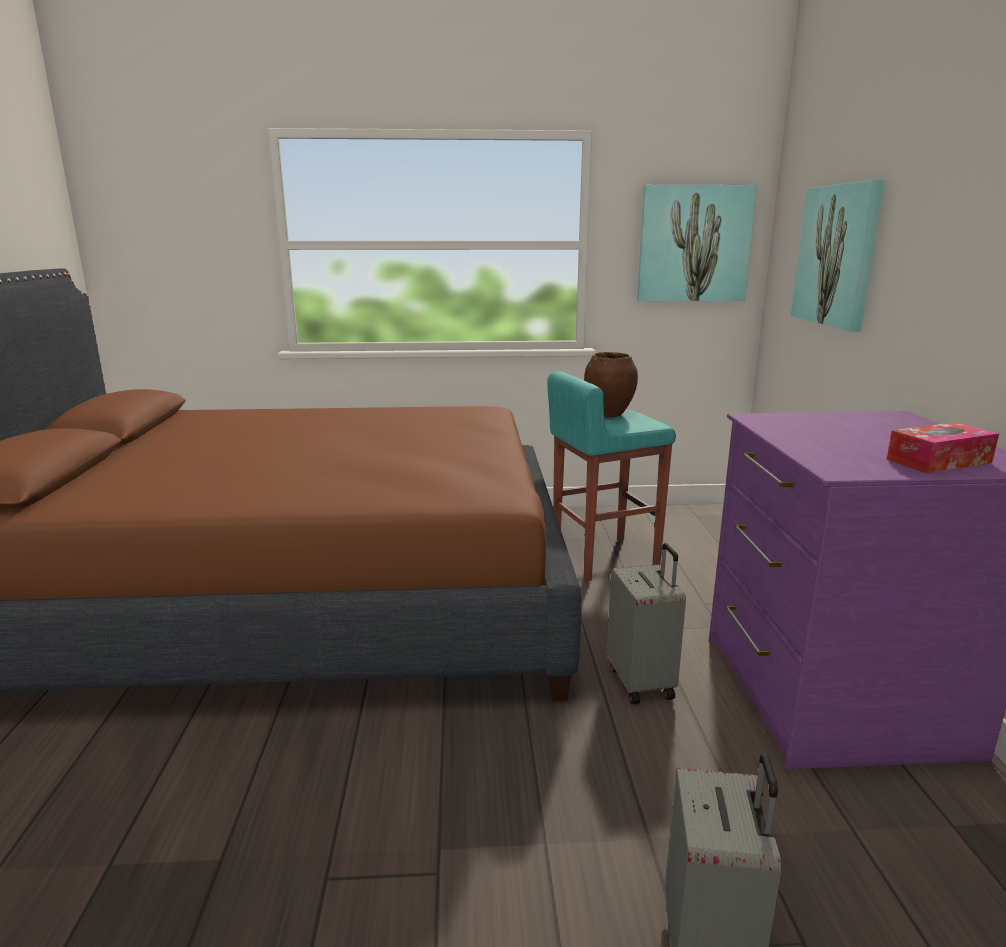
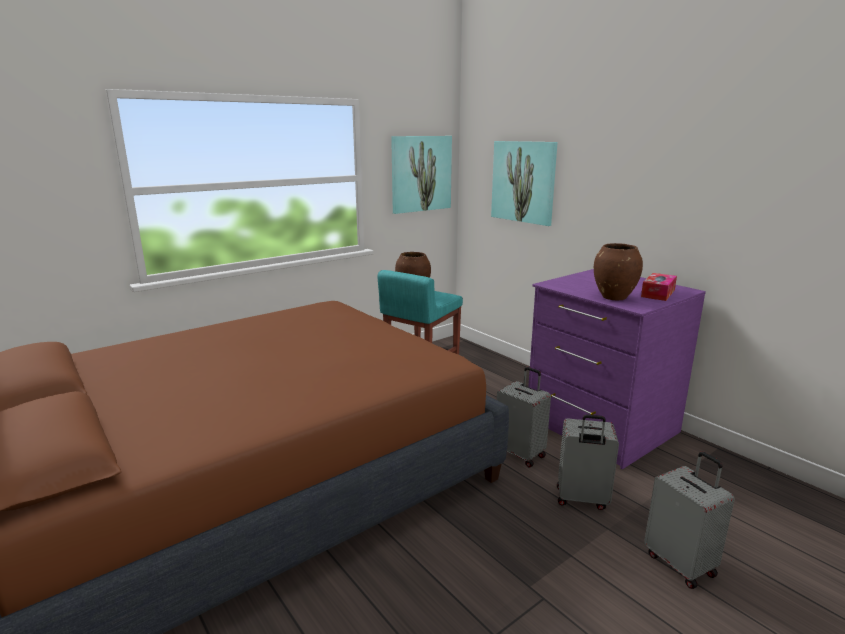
camera: 35 degrees left, 0 degrees up
none -> grey suitcase [557,414,619,510]
none -> brown vase [594,243,643,300]

